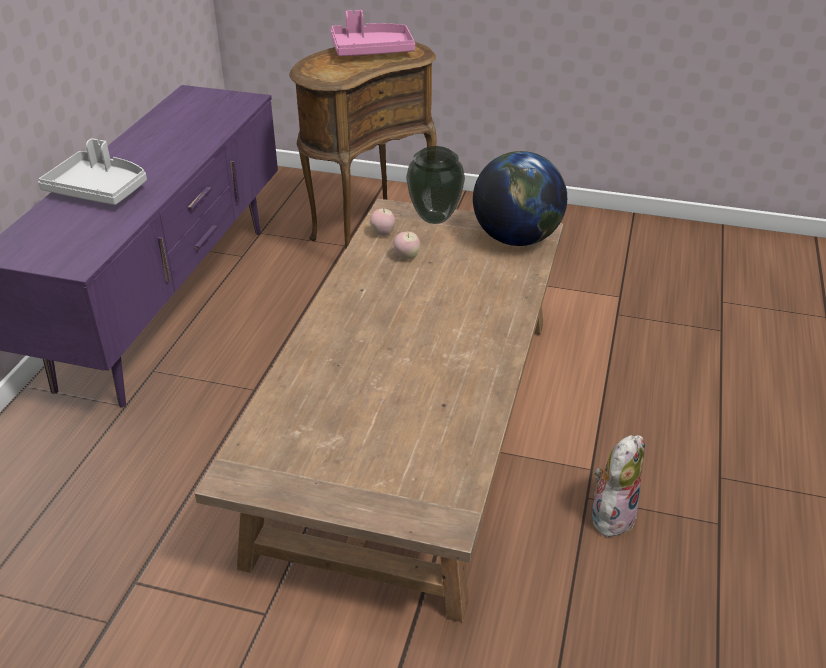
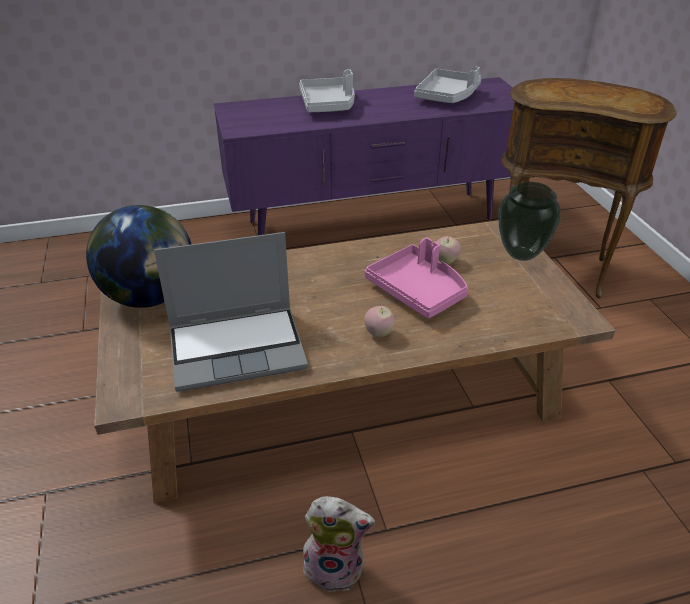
camera: 60 degrees right, 0 degrees up
pink tray [331,10,415,56] -> pink tray moved to [365,238,468,319]
apple [370,208,395,236] -> apple moved to [364,306,395,337]
globe [473,151,567,246] -> globe moved to [86,205,191,308]
none -> laptop [154,232,308,391]
none -> grey tray [414,67,481,103]

